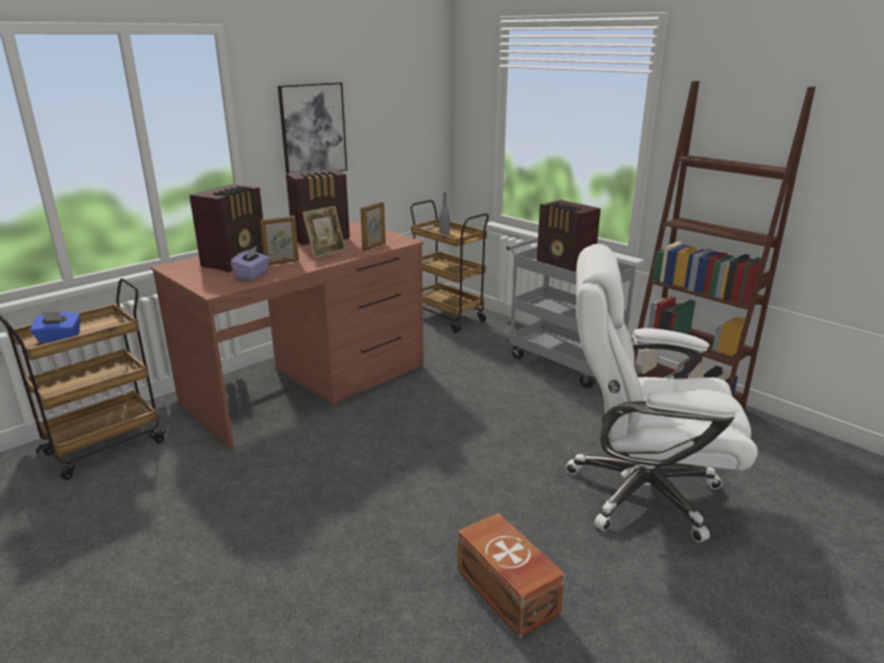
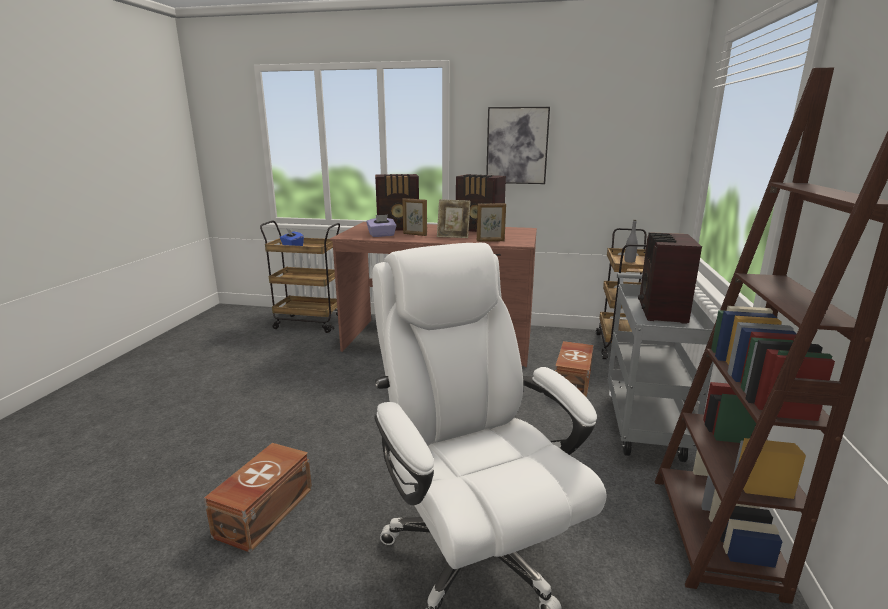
camera: 55 degrees right, 5 degrees down
none -> brown storage box [555,341,594,397]

